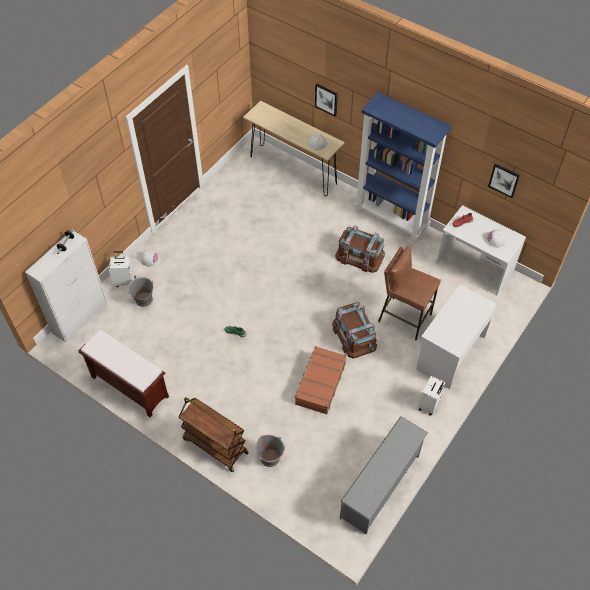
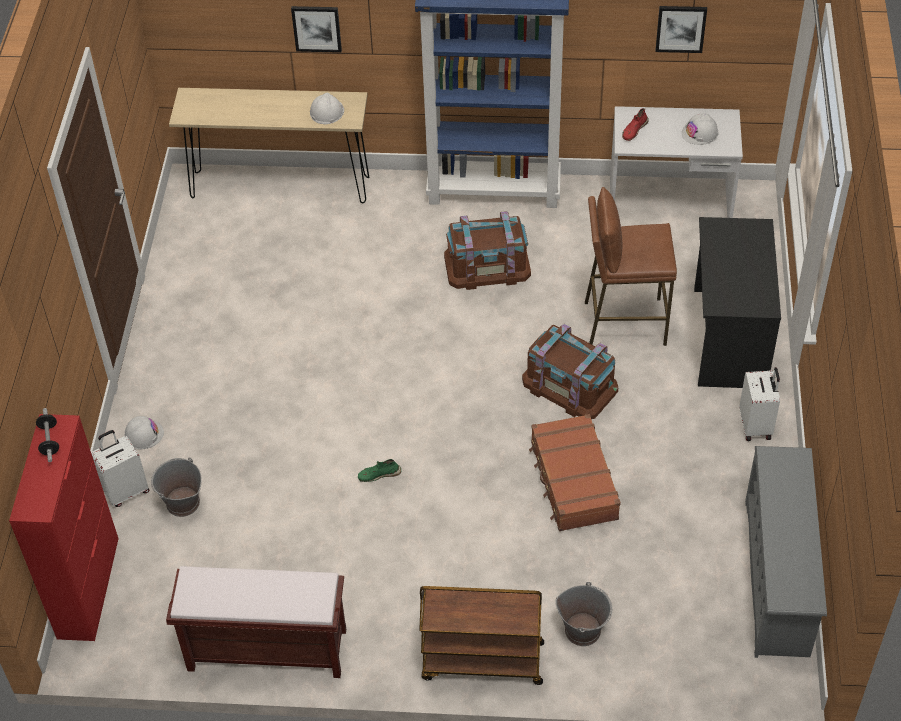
camera: 30 degrees left, 5 degrees down
white cabinet [25,231,107,342] -> red cabinet [9,414,118,641]
white desk [416,284,497,389] -> black desk [694,217,781,388]

